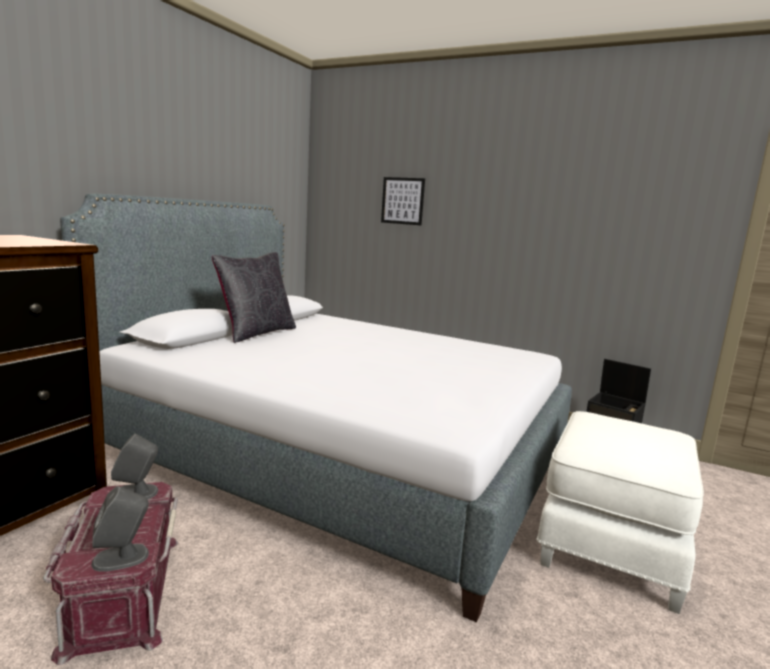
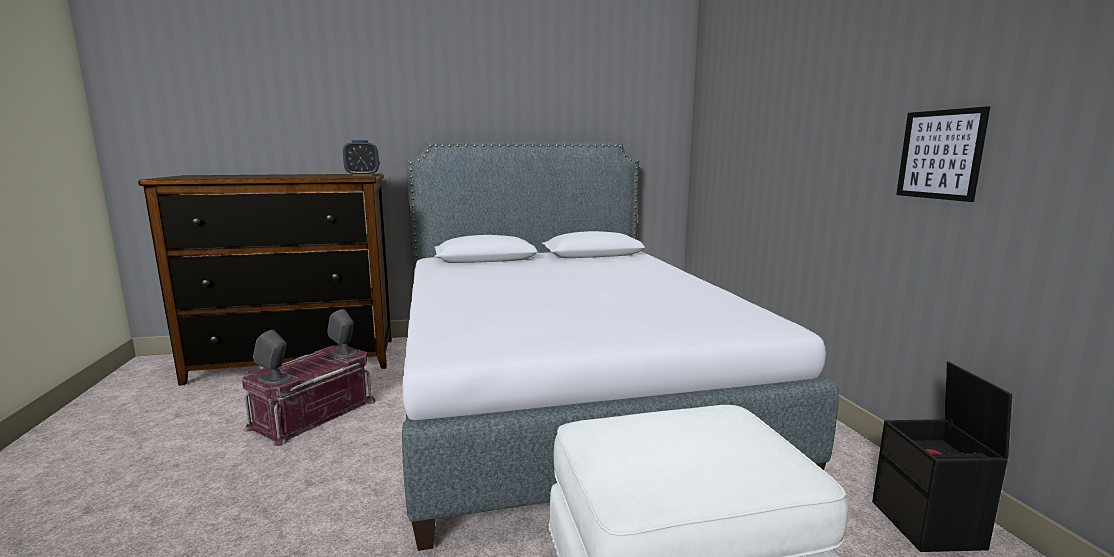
camera: 50 degrees right, 0 degrees up
black pillow [212,252,296,343] -> none
picture [381,177,425,225] -> picture moved to [896,106,990,202]
none -> alarm clock [343,140,379,176]

